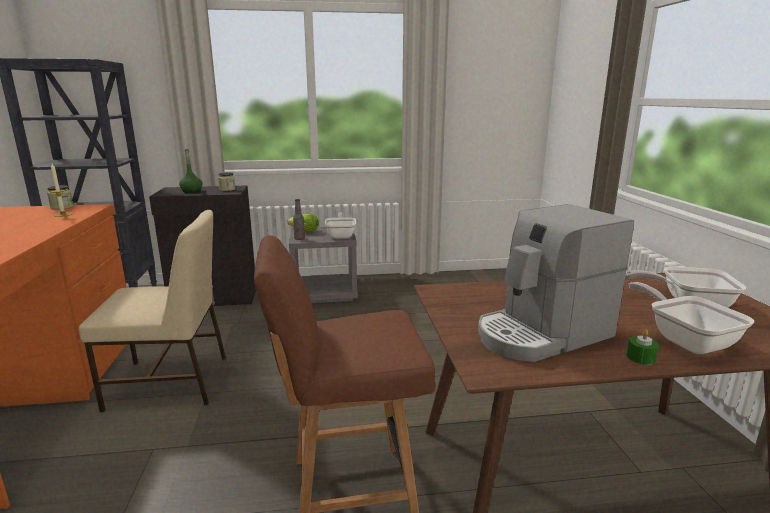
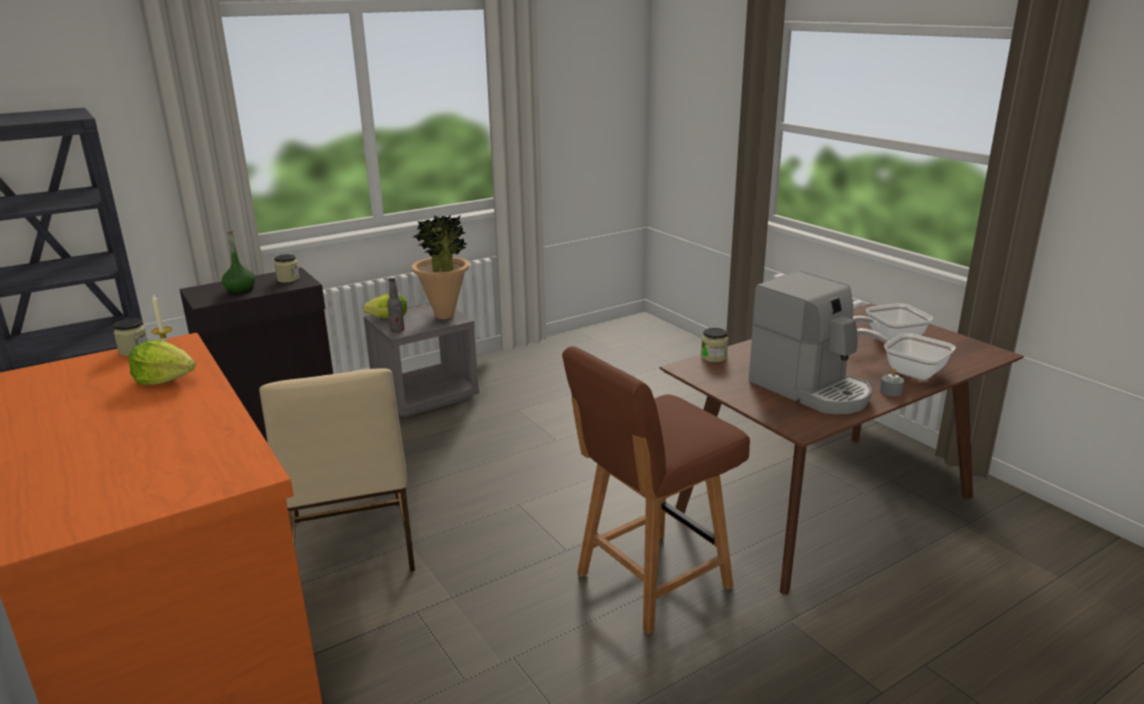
camera: 25 degrees left, 5 degrees up
beige chair [79,210,226,412] -> beige chair turned 105 degrees clockwise [259,368,415,572]
frying pan [325,212,356,238] -> potted plant [411,215,469,319]
coffee machine [478,204,634,362] -> coffee machine turned 75 degrees counterclockwise [749,271,871,414]
green candle [627,329,659,365] -> grey candle [880,368,904,396]
none -> lettuce [129,340,196,385]
none -> jar [701,328,728,362]

